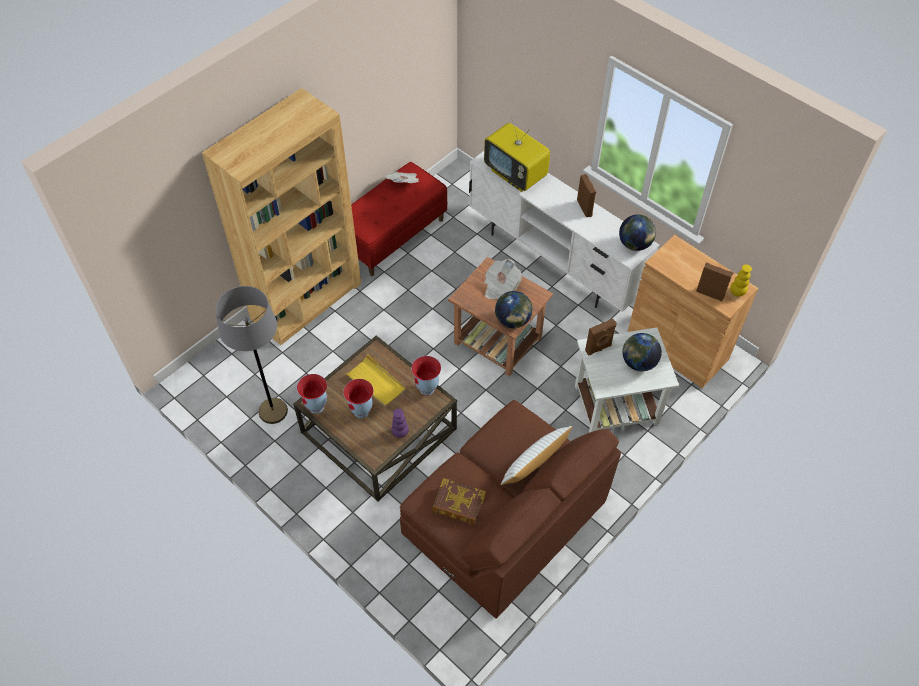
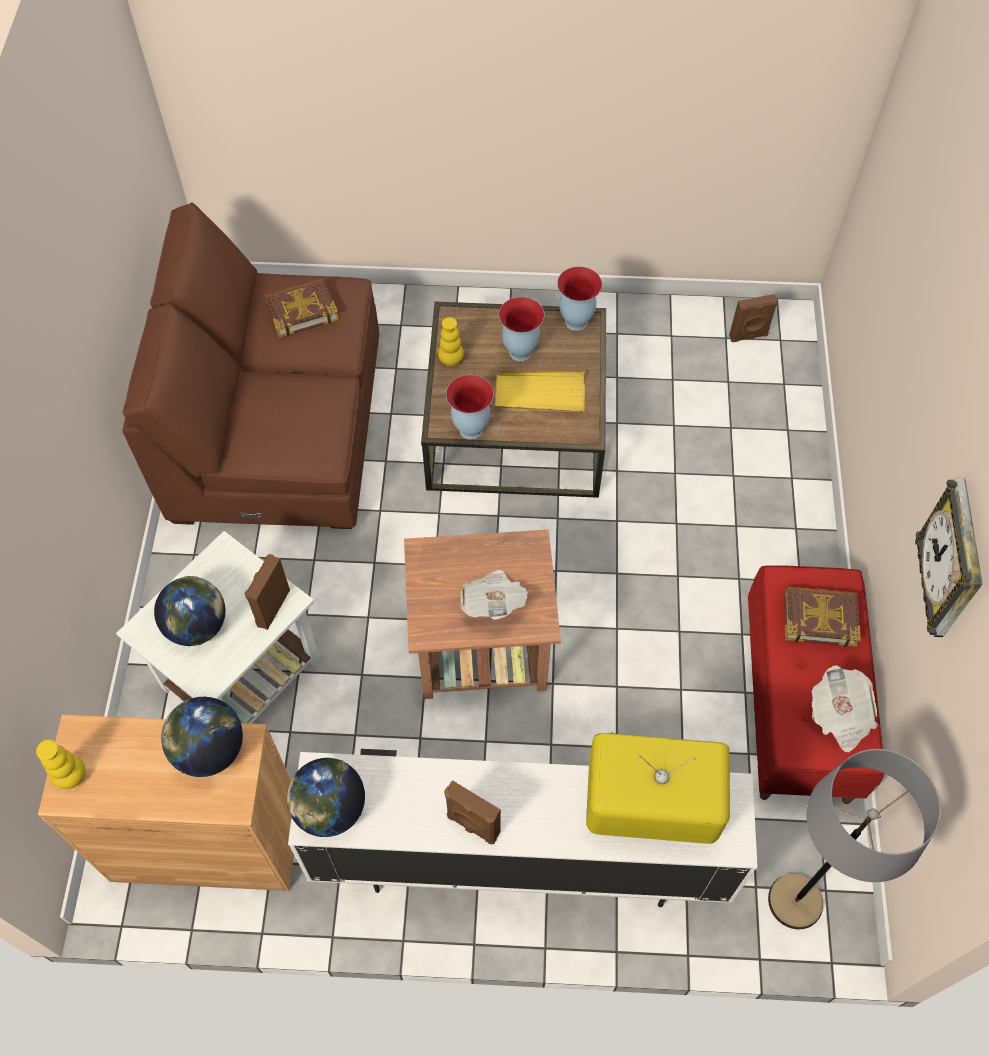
camera: 140 degrees right, 5 degrees up
brown bookcase [202,88,361,345] -> none
grey floor lamp [215,286,288,424] -> grey floor lamp moved to [768,749,941,929]
purple vase [391,409,409,438] -> yellow vase [438,317,464,366]
globe [495,291,532,328] -> globe moved to [161,697,243,777]
white pillow [501,426,572,485] -> none
brown speaker [696,262,733,301] -> brown speaker moved to [729,294,778,342]
none -> book [784,586,861,647]
none -> wall clock [915,477,983,637]

